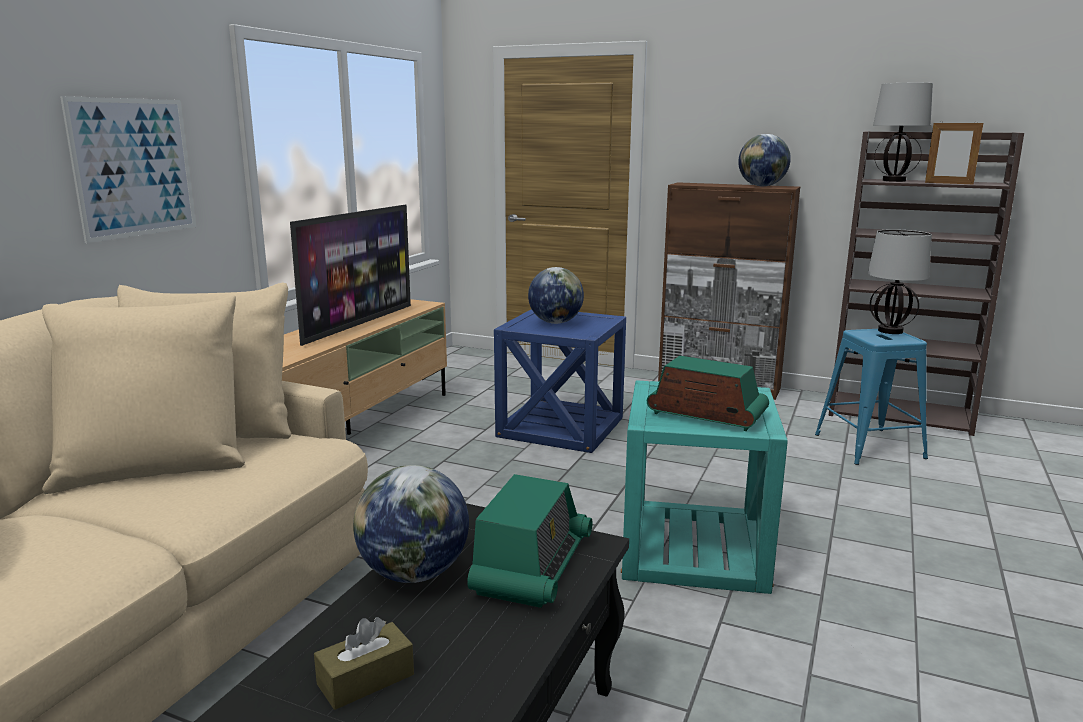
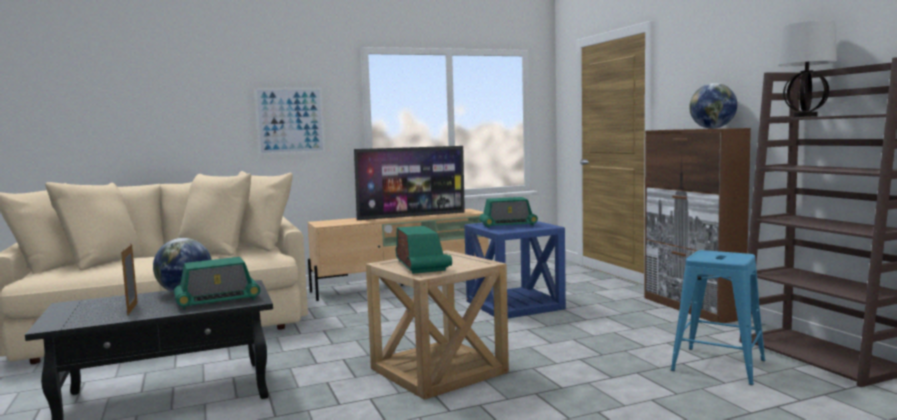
camera: 45 degrees right, 10 degrees down
brown tissue box [314,617,414,710] -> none
globe [528,267,584,324] -> radio [479,197,538,228]
turquoise side table [621,381,788,594] -> beige side table [366,250,509,400]
table lamp [868,229,932,334] -> none
picture frame [925,123,983,184] -> picture frame moved to [121,243,138,315]

